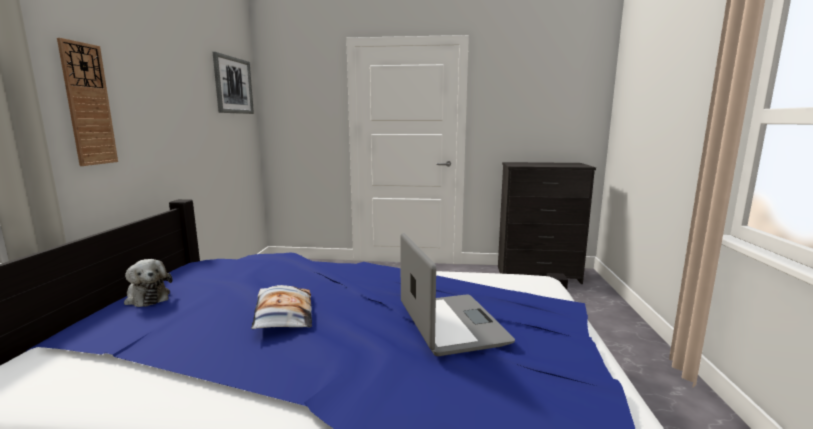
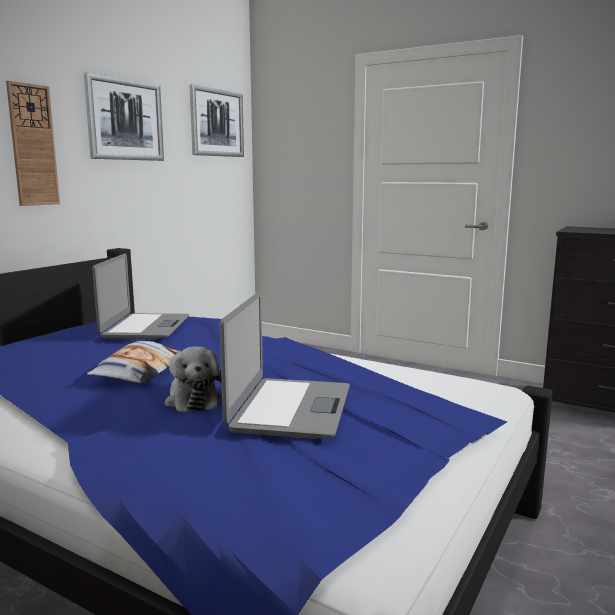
camera: 25 degrees right, 0 degrees up
plush toy [124,259,172,307] -> plush toy moved to [165,346,222,413]
none -> picture [84,72,164,161]
none -> laptop [92,254,189,339]

